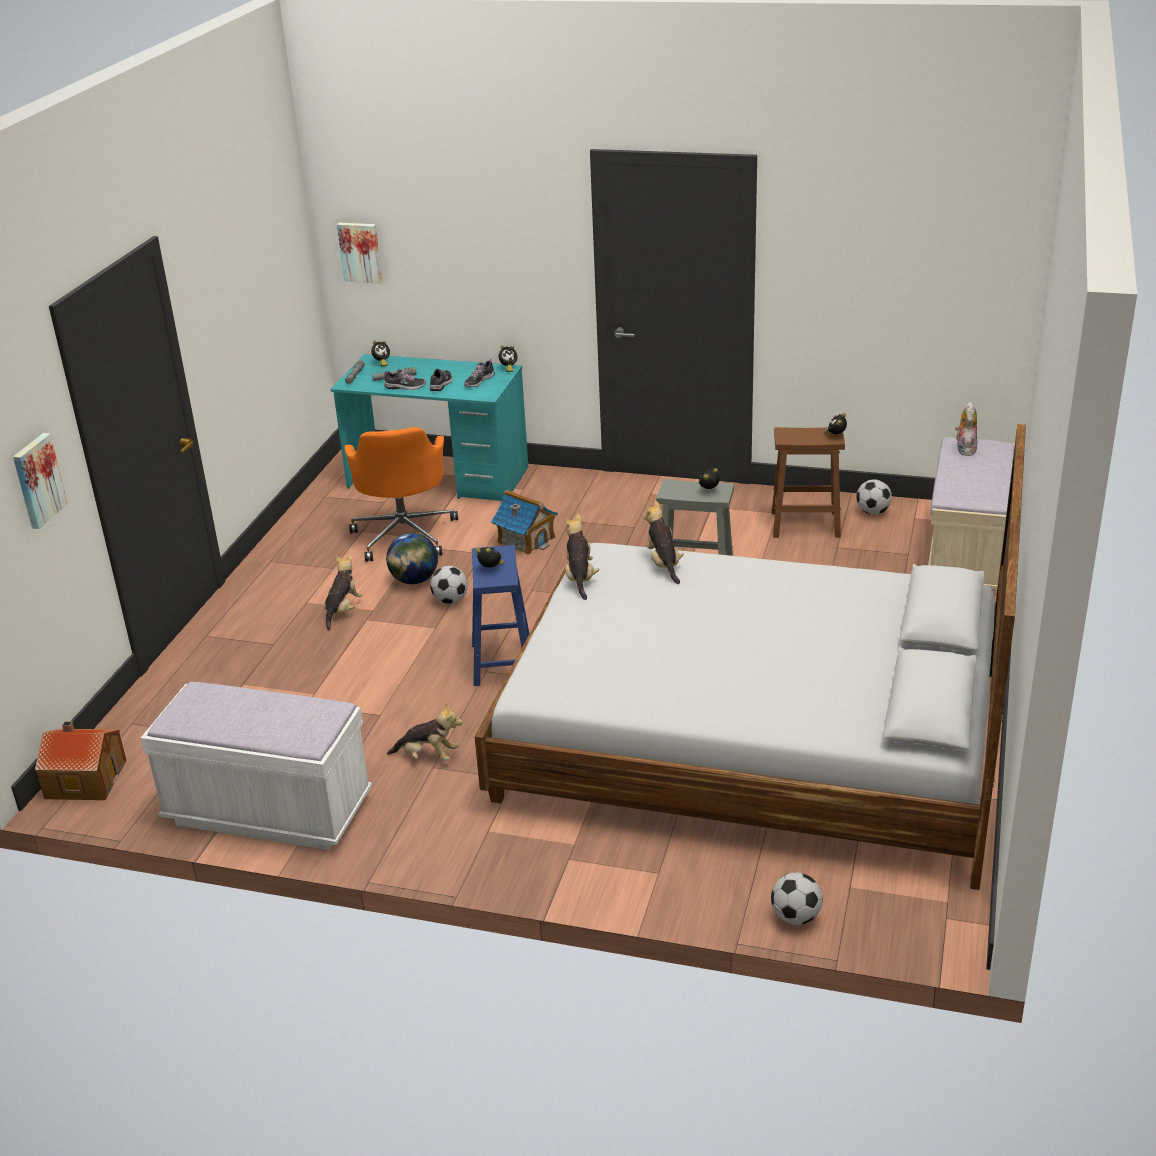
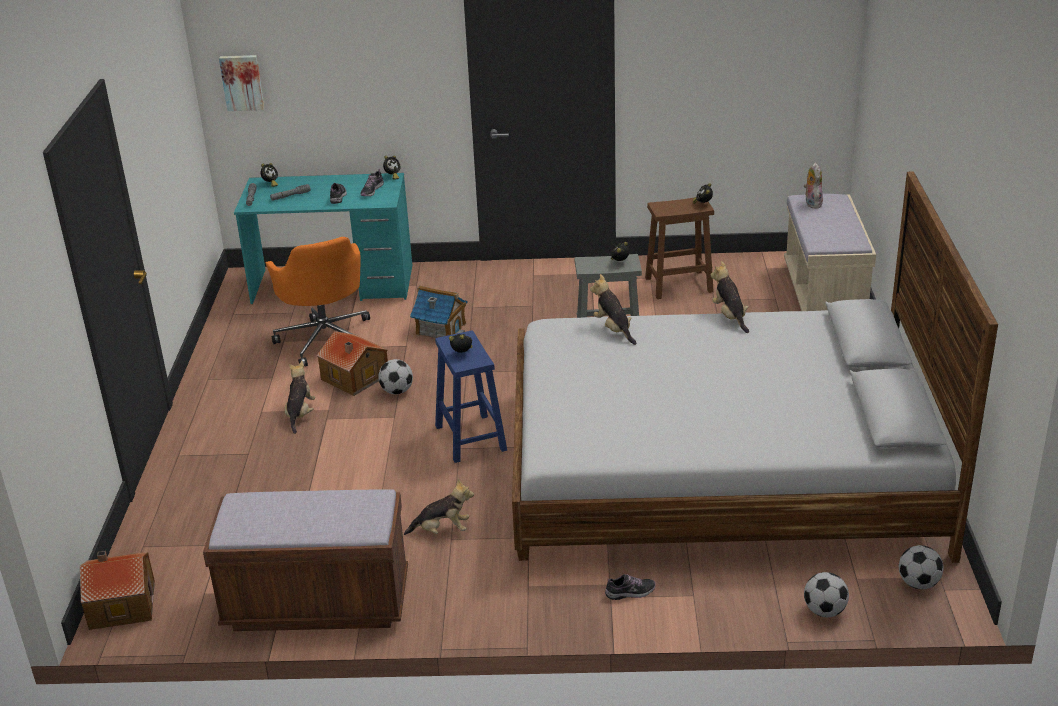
camera: 15 degrees left, 0 degrees up
picture [13,433,68,529] -> none
white bench [140,682,372,850] -> brown bench [203,489,408,631]
shoe [384,369,426,390] -> shoe moved to [605,574,656,600]
globe [386,533,438,584] -> toy house [316,331,388,396]
plush toy [565,514,599,600] -> plush toy moved to [711,261,749,333]
football [856,479,892,515] -> football moved to [899,545,943,589]

